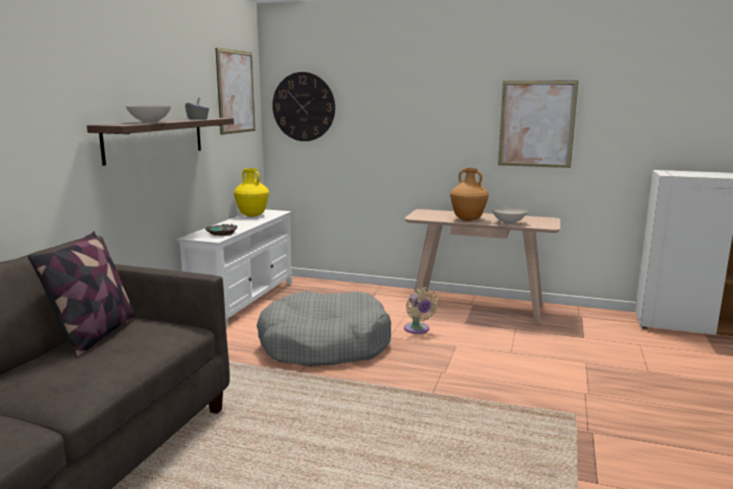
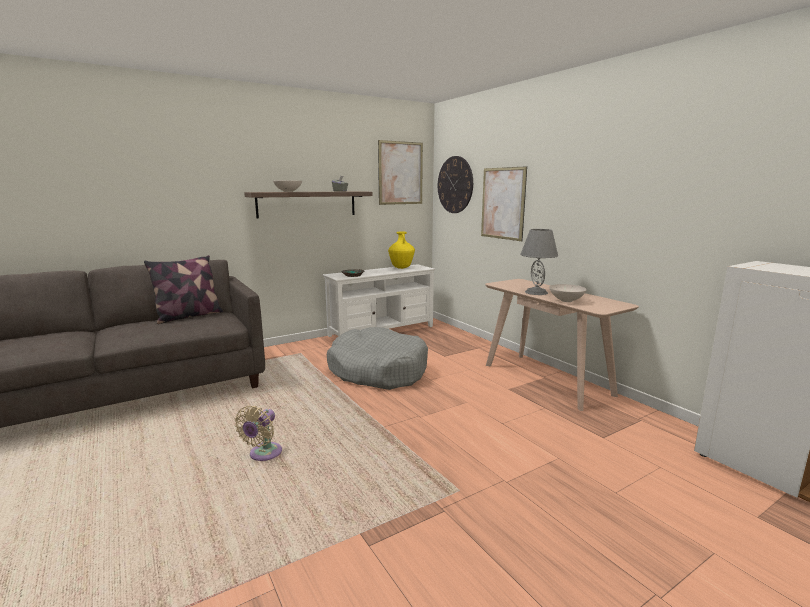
camera: 40 degrees right, 0 degrees up
beige fan [404,287,439,334] -> beige fan moved to [235,406,282,461]
brown vase [450,168,489,221] -> grey table lamp [520,229,558,295]
picture [498,81,578,168] -> picture moved to [481,166,527,241]

